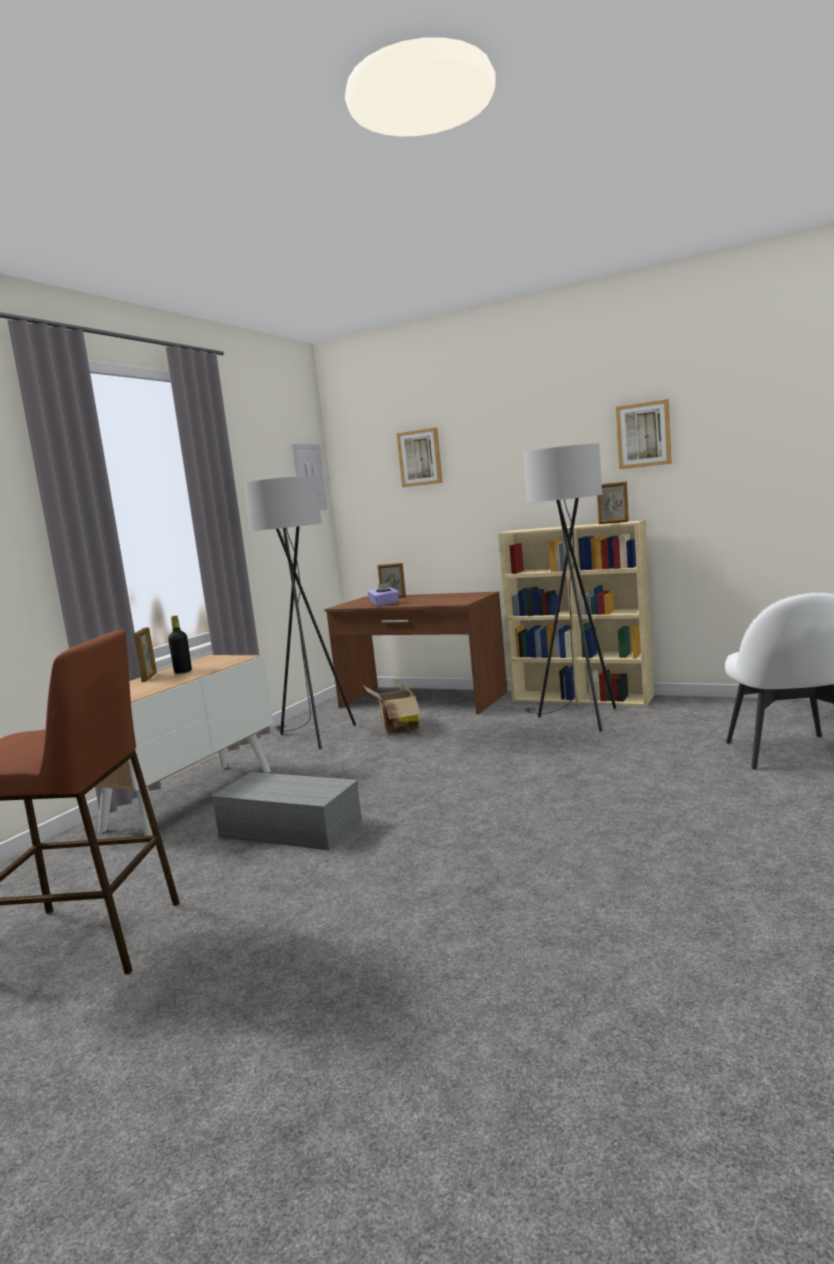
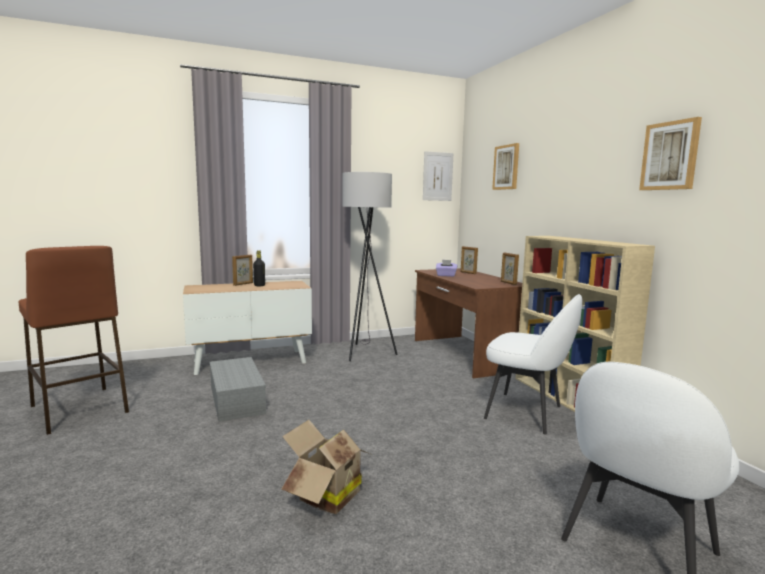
camera: 40 degrees right, 0 degrees up
cardboard box [363,680,421,734] -> cardboard box moved to [282,420,370,515]
grey floor lamp [523,443,616,732] -> white chair [484,294,582,434]
picture frame [597,481,629,524] -> picture frame moved to [501,253,519,285]

